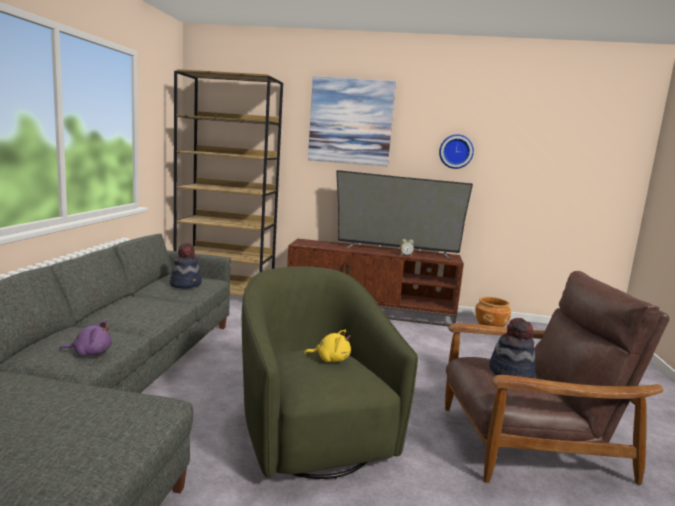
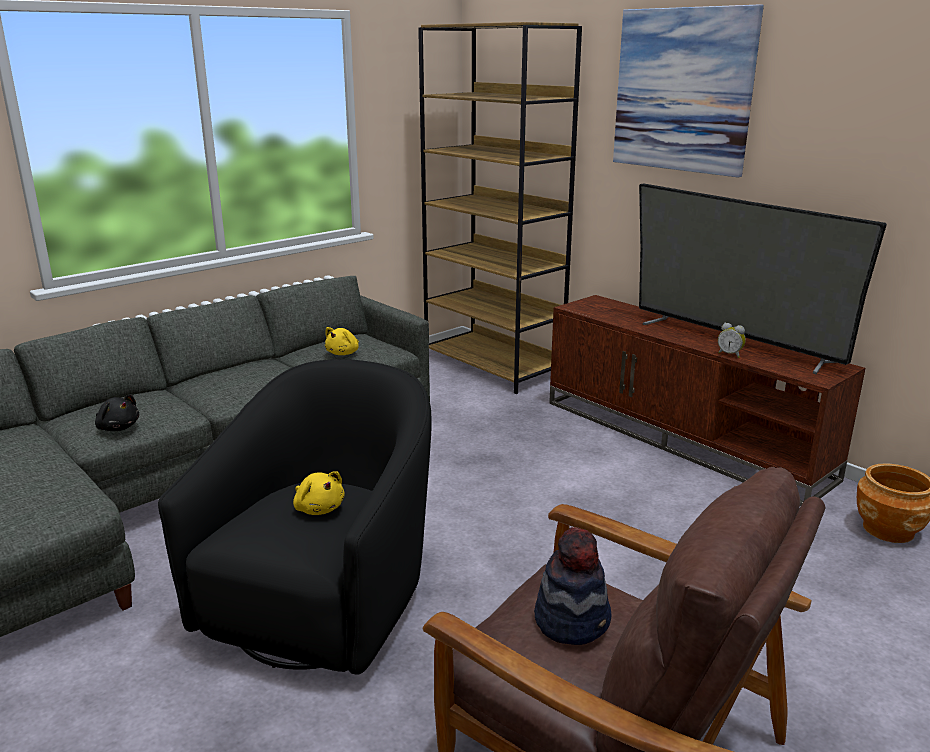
camera: 40 degrees right, 10 degrees up
purple plush toy [59,321,112,356] -> black plush toy [95,394,139,431]
hat [170,243,202,288] -> yellow plush toy [325,327,359,355]
green armchair [242,266,418,479] -> black armchair [158,359,432,675]
wall clock [439,134,474,169] -> none

